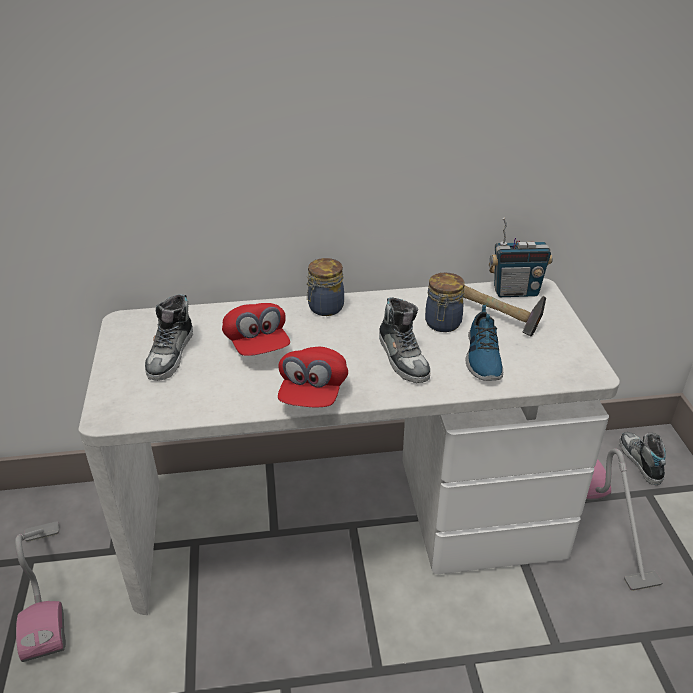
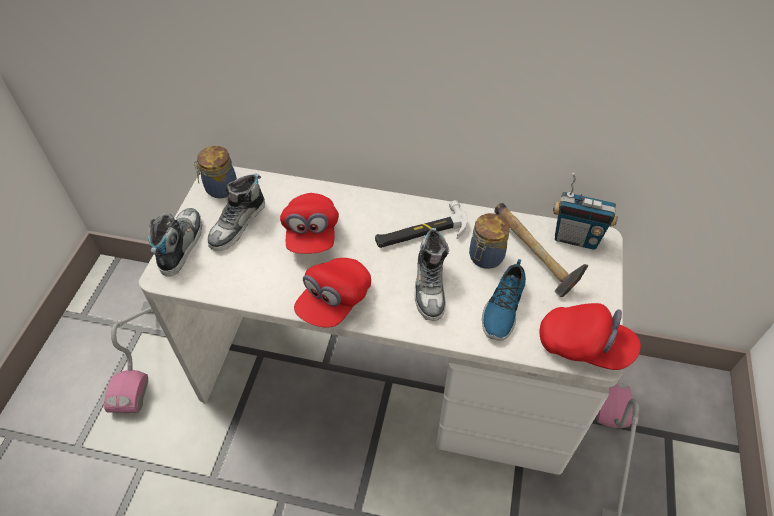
camera: 20 degrees right, 15 degrees up
jar [307,258,344,316] -> jar moved to [193,146,237,198]
shoe [619,432,666,485] -> shoe moved to [148,208,202,276]
none -> hammer [375,200,468,248]
none -> red cap [540,303,641,370]

